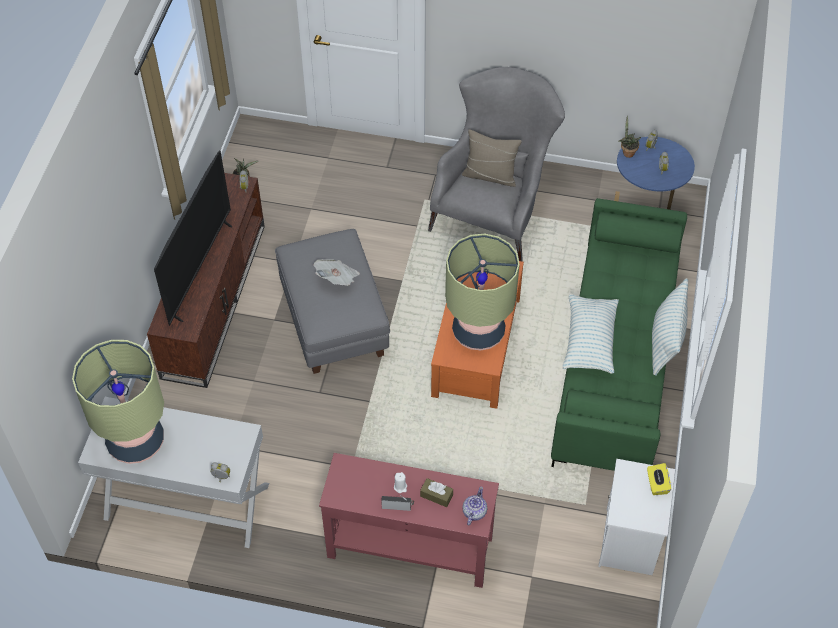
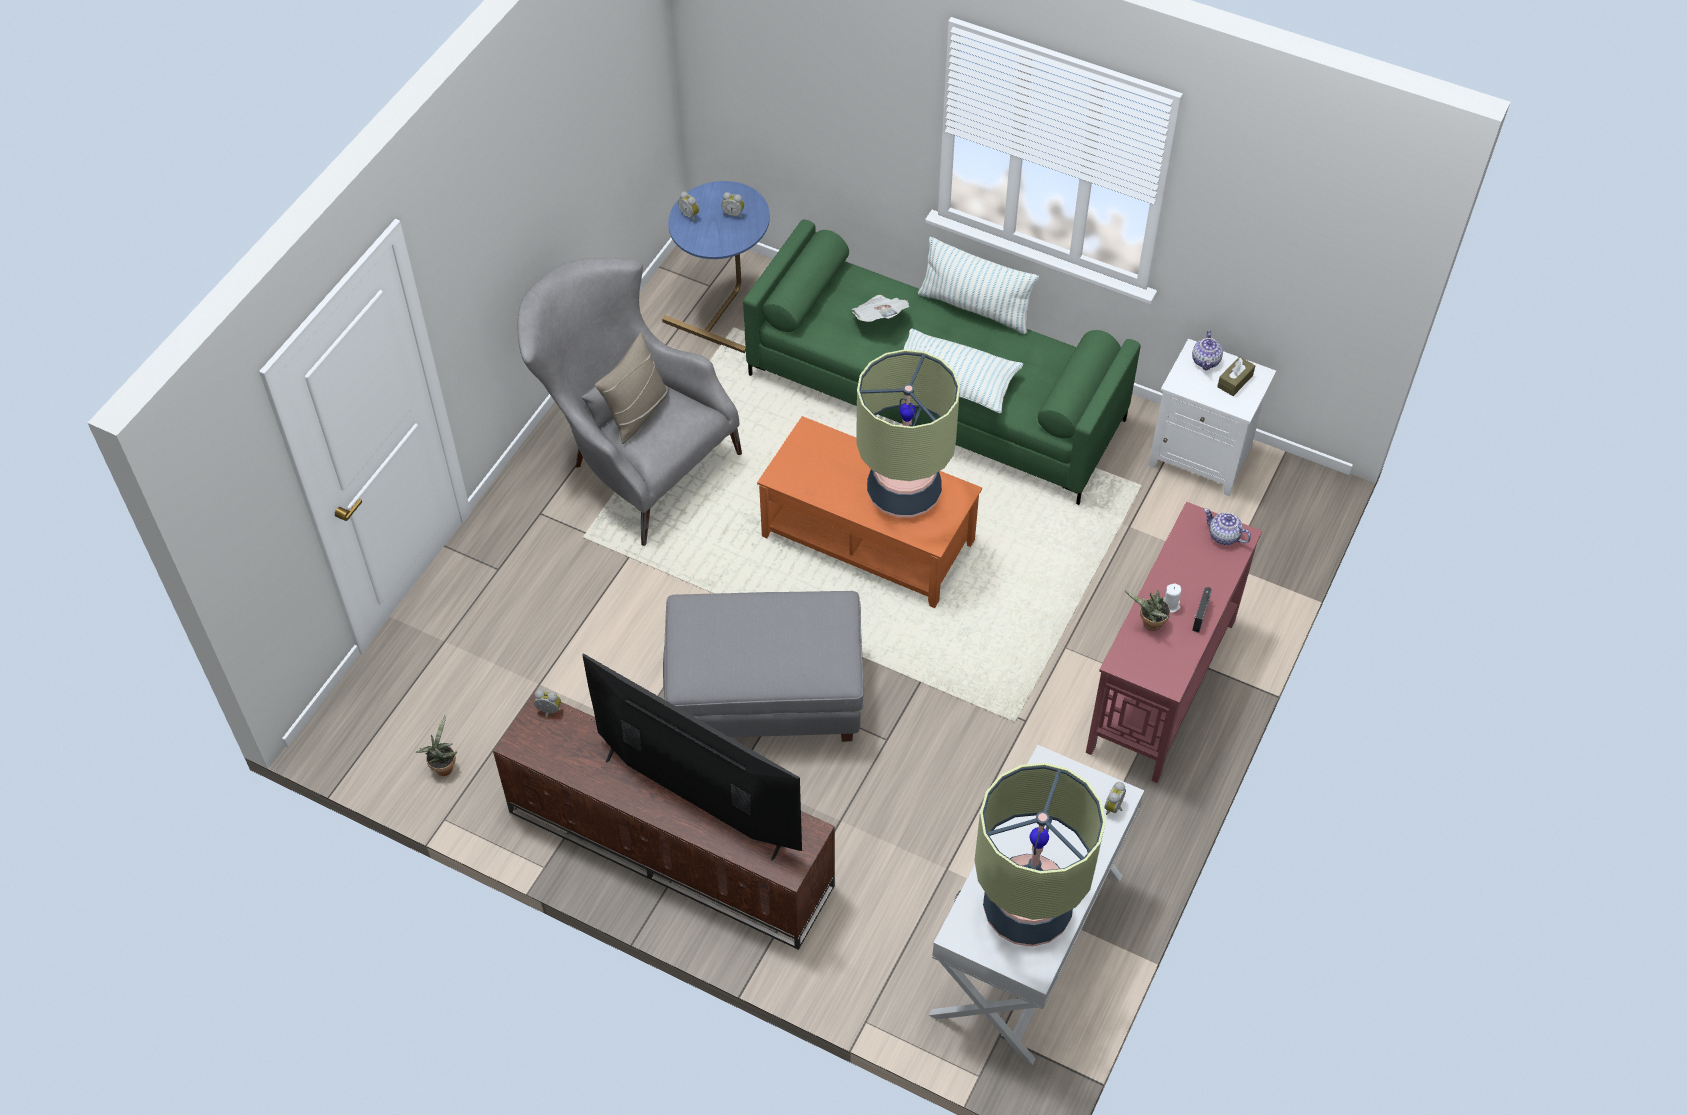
camera: 75 degrees left, 0 degrees up
newspaper [314,259,360,286] -> newspaper moved to [852,295,909,322]
brown tissue box [420,478,453,507] -> brown tissue box moved to [1217,356,1255,396]
potted plant [619,116,641,158] -> potted plant moved to [1125,590,1170,631]
yellow tissue box [647,463,671,495] -> teapot [1192,330,1223,370]

